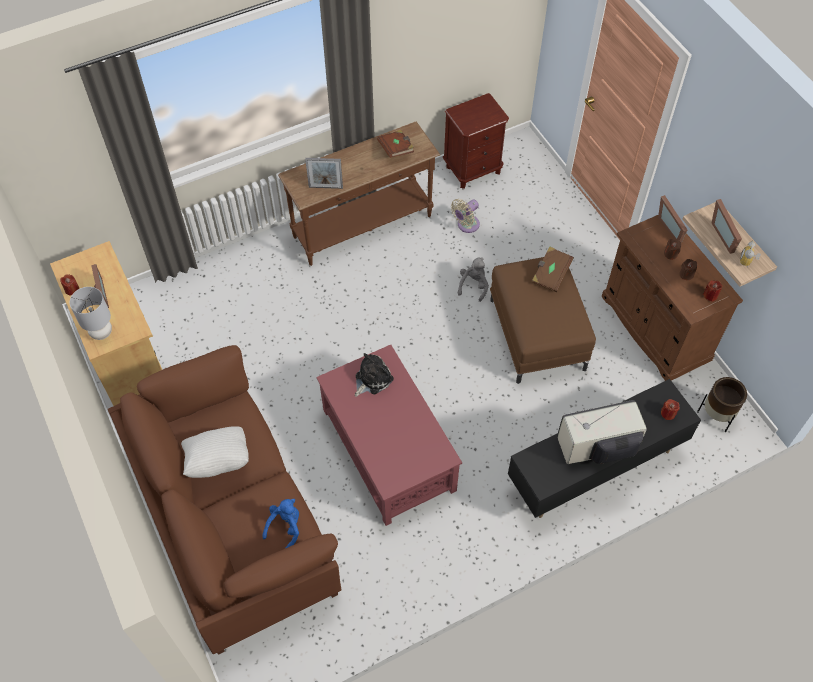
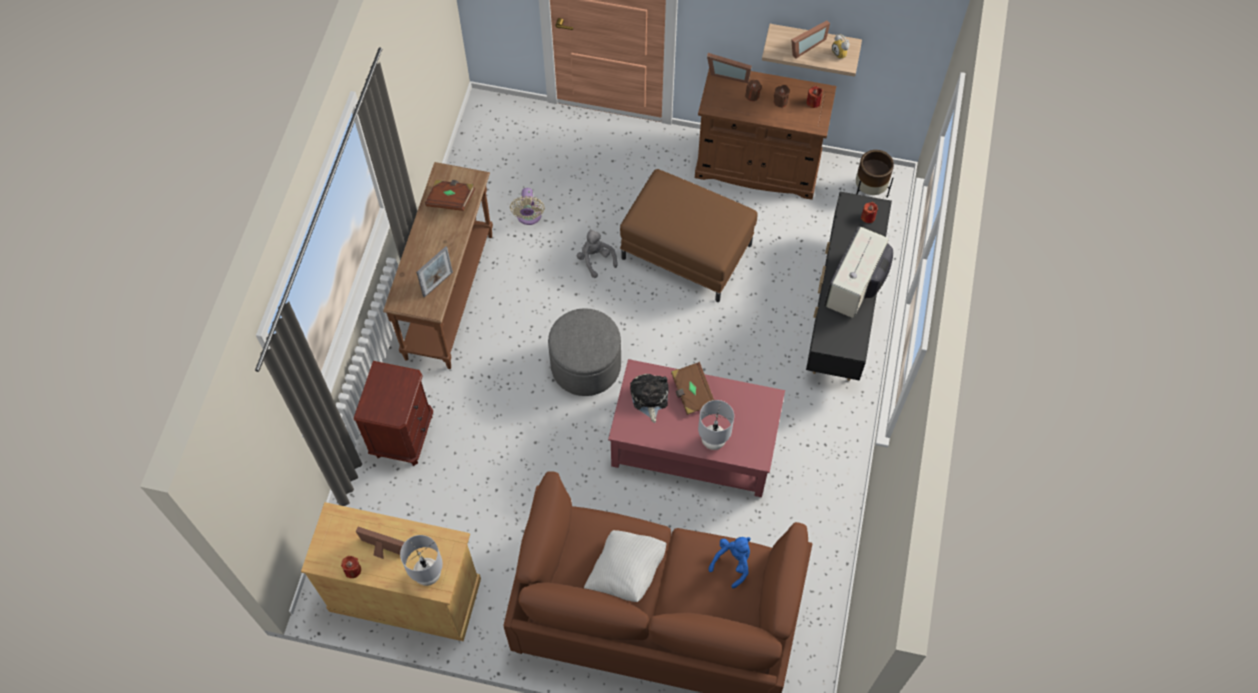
camera: 50 degrees left, 5 degrees up
blue plush toy [263,499,299,548] -> blue plush toy turned 60 degrees clockwise [709,537,751,588]
brown nightstand [443,93,509,189] -> brown nightstand moved to [354,361,433,466]
brown book [532,246,574,292] -> brown book moved to [671,362,714,415]
picture frame [712,199,742,254] -> picture frame turned 60 degrees counterclockwise [791,21,830,58]
none -> grey ottoman [548,308,621,396]
none -> grey table lamp [698,400,734,450]

